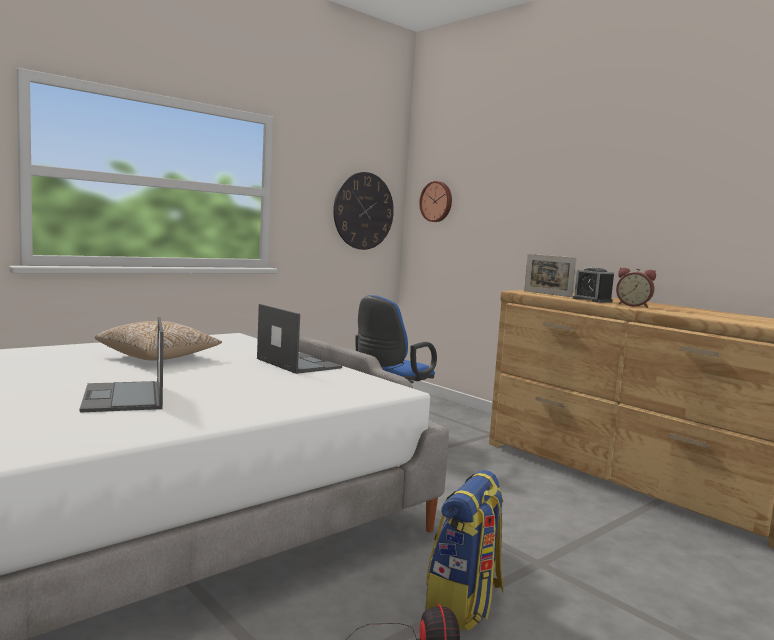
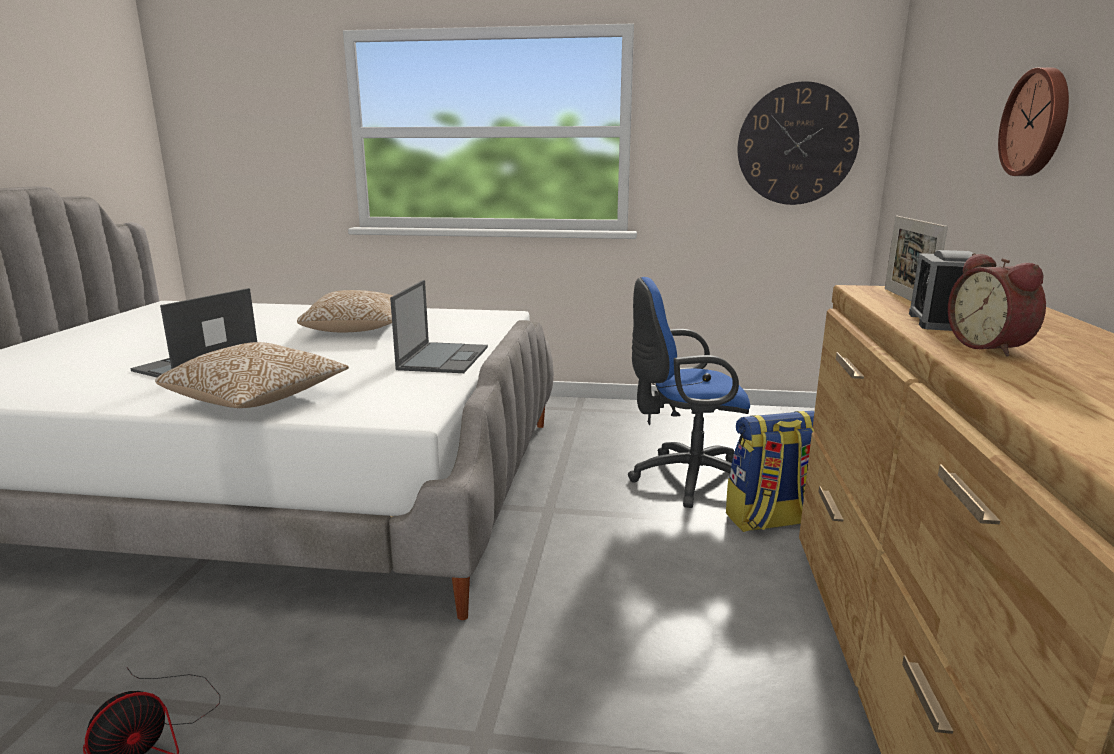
camera: 50 degrees right, 10 degrees up
wall clock [419,181,452,222] -> wall clock moved to [998,67,1069,176]
backpack [425,470,504,631] -> backpack moved to [726,410,814,532]
none -> pillow [155,342,349,408]

